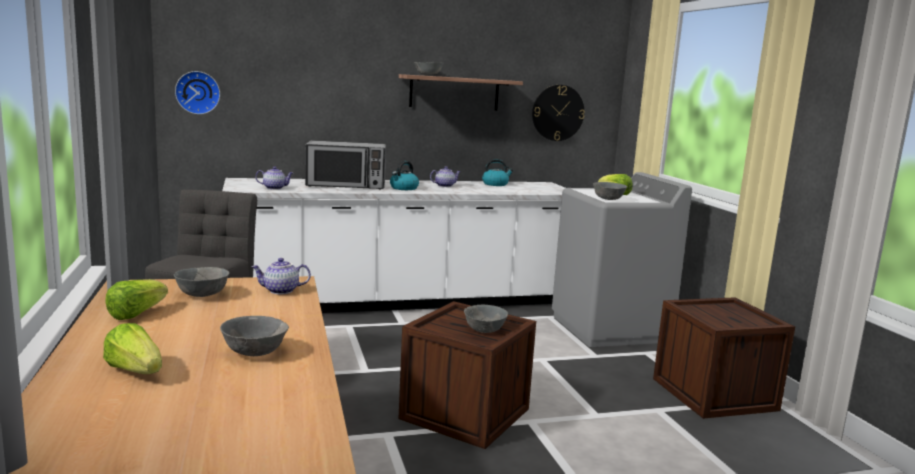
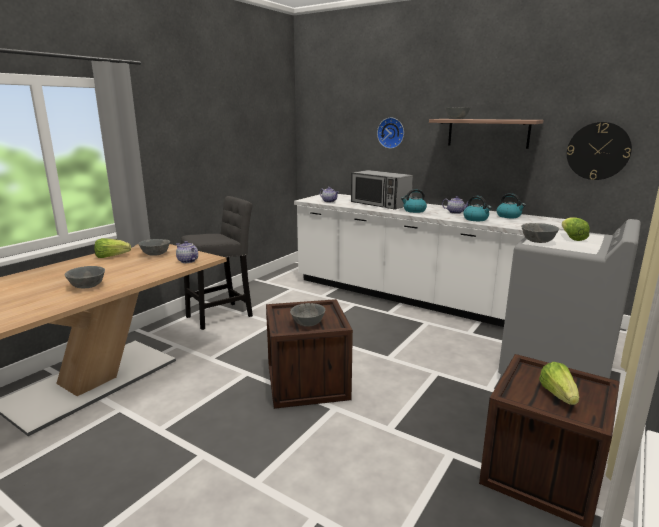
camera: 50 degrees right, 5 degrees up
lettuce [103,323,162,374] -> lettuce moved to [539,362,579,405]
wall clock [175,71,220,115] -> wall clock moved to [377,118,404,149]
none -> kettle [463,196,492,221]

